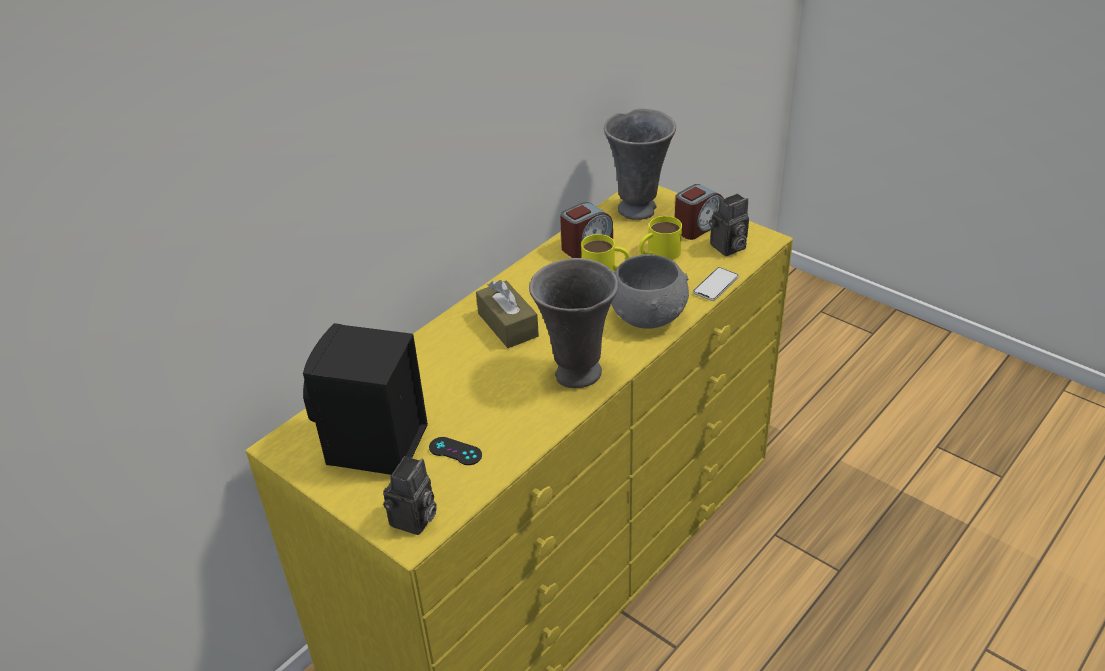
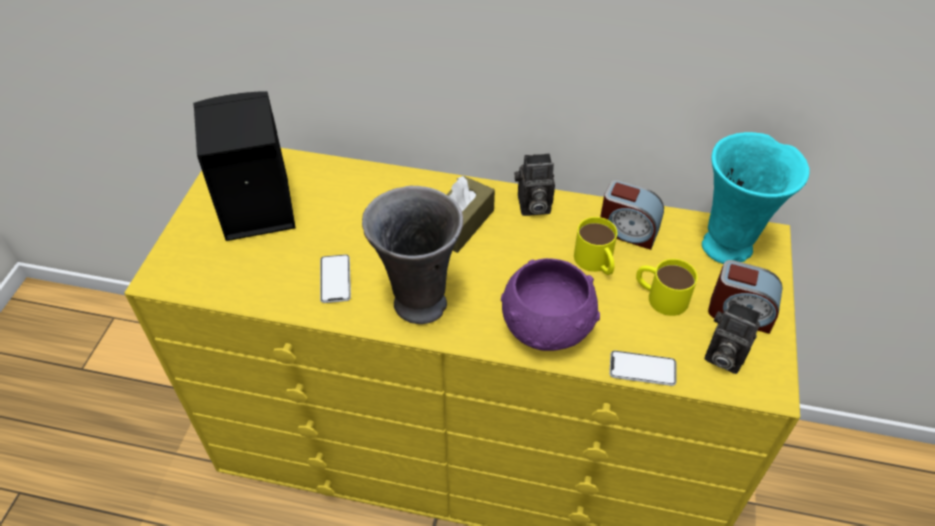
camera: 60 degrees right, 10 degrees up
camera [383,456,437,535] -> camera moved to [515,153,555,216]
black game controller [429,437,482,465] -> none
grey vase [604,109,676,220] -> turquoise vase [702,132,810,264]
grey bowl [611,254,689,329] -> purple bowl [501,258,600,351]
none -> phone [320,254,351,303]

